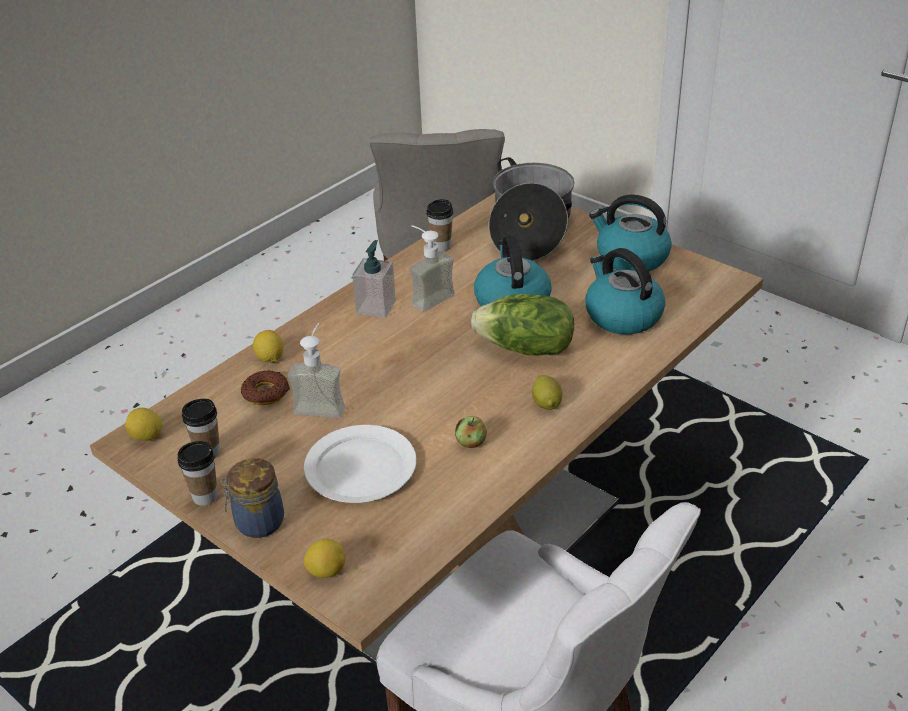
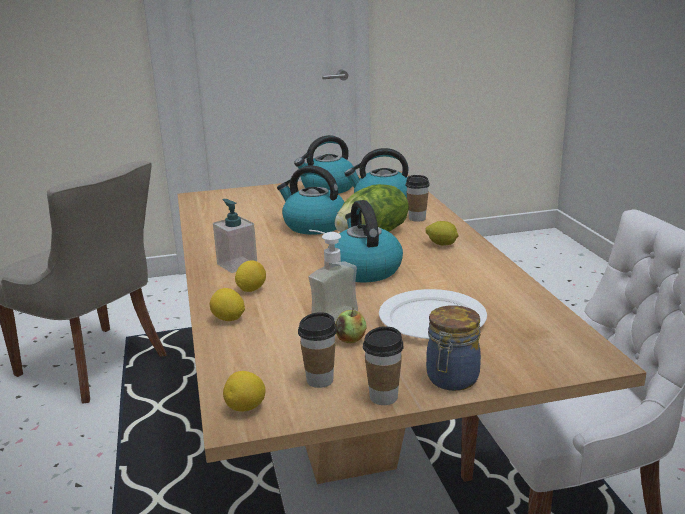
camera: 55 degrees left, 15 degrees down
donut [241,370,290,405] -> none
lemon [304,539,345,578] -> lemon moved to [235,260,266,292]
soap dispenser [410,225,455,312] -> none
cup [426,199,453,252] -> cup moved to [405,175,430,222]
apple [455,416,487,448] -> apple moved to [335,308,367,343]
cooking pot [489,157,574,261] -> none
none -> kettle [328,200,403,282]

